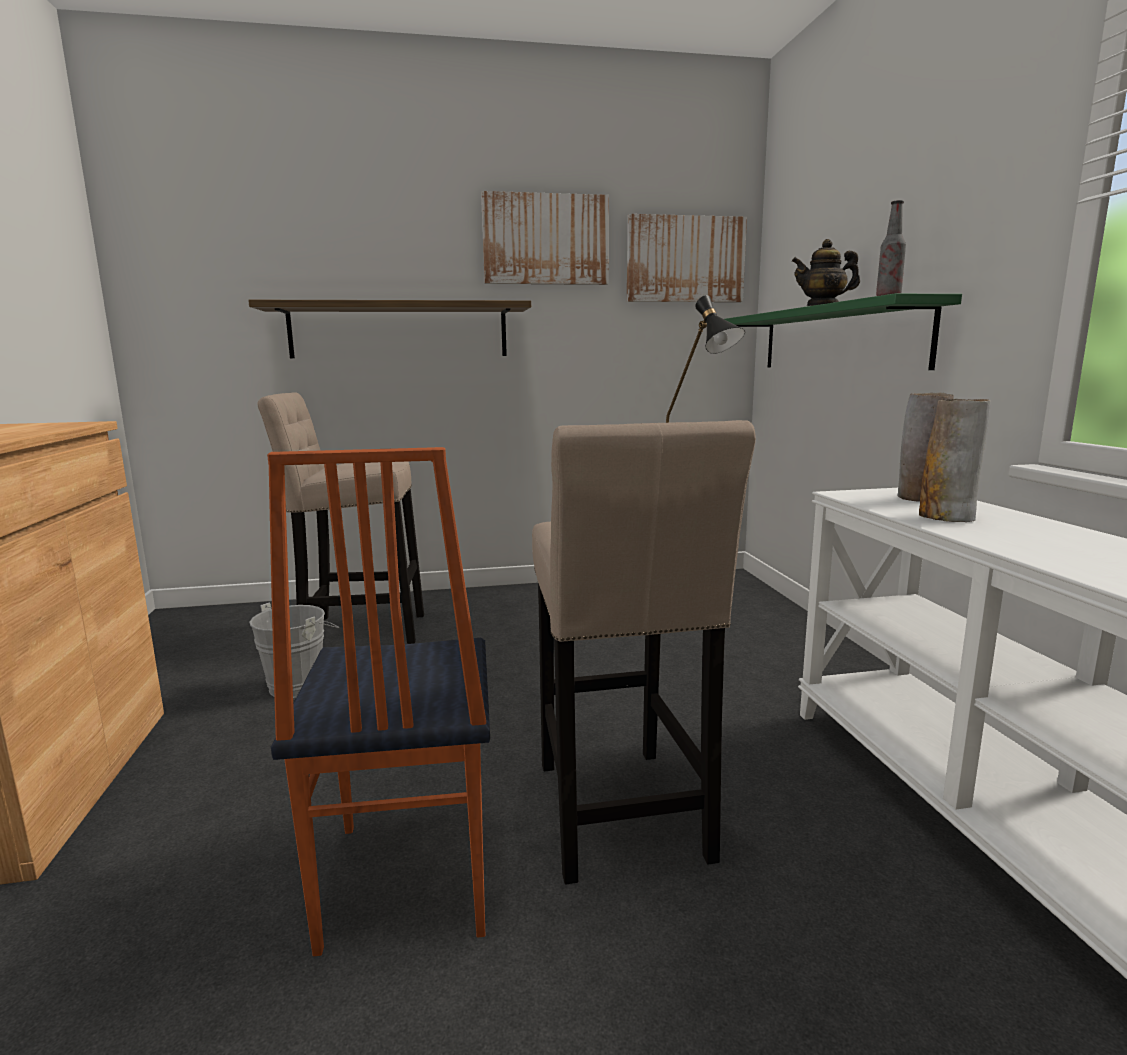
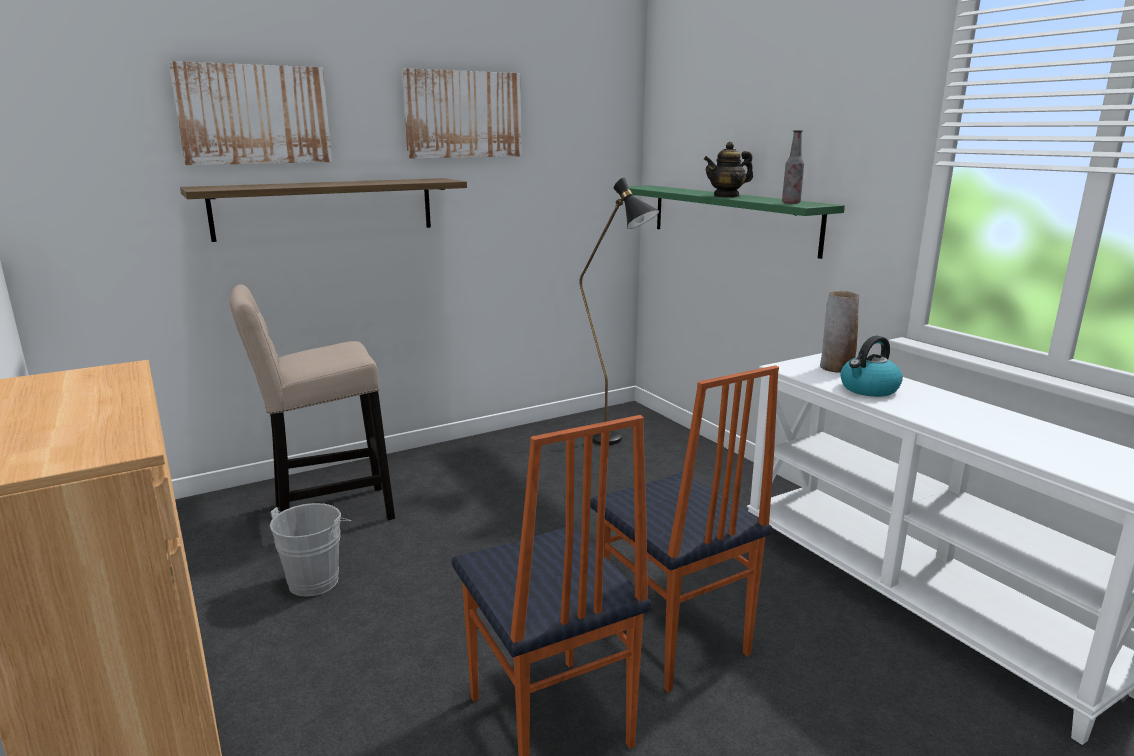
camera: 20 degrees left, 5 degrees up
beige stool [532,420,756,885] -> chair [590,365,779,693]
picture [627,214,747,302] -> picture moved to [169,61,332,165]
vase [919,399,991,522] -> kettle [840,335,903,397]

